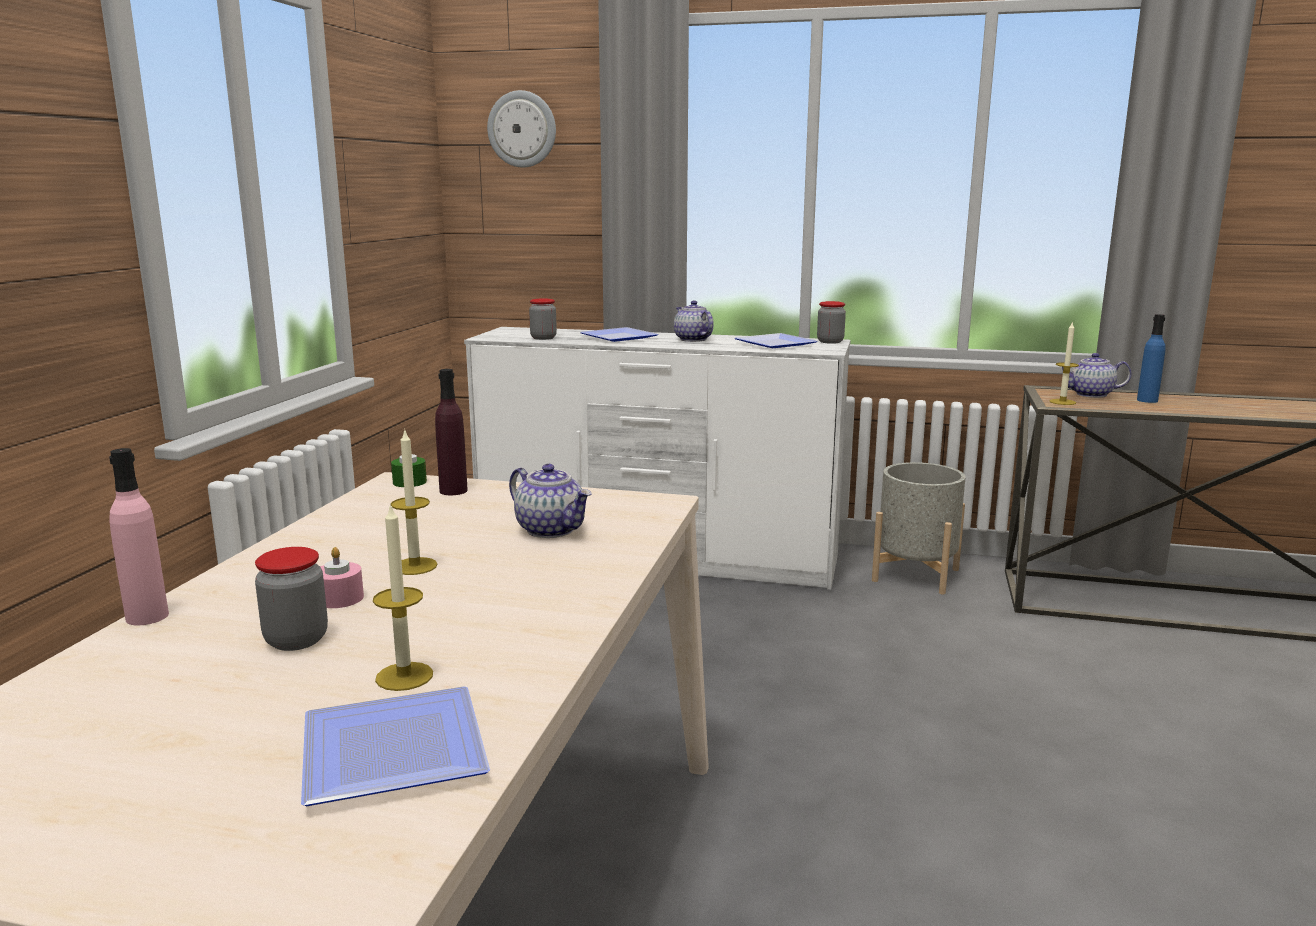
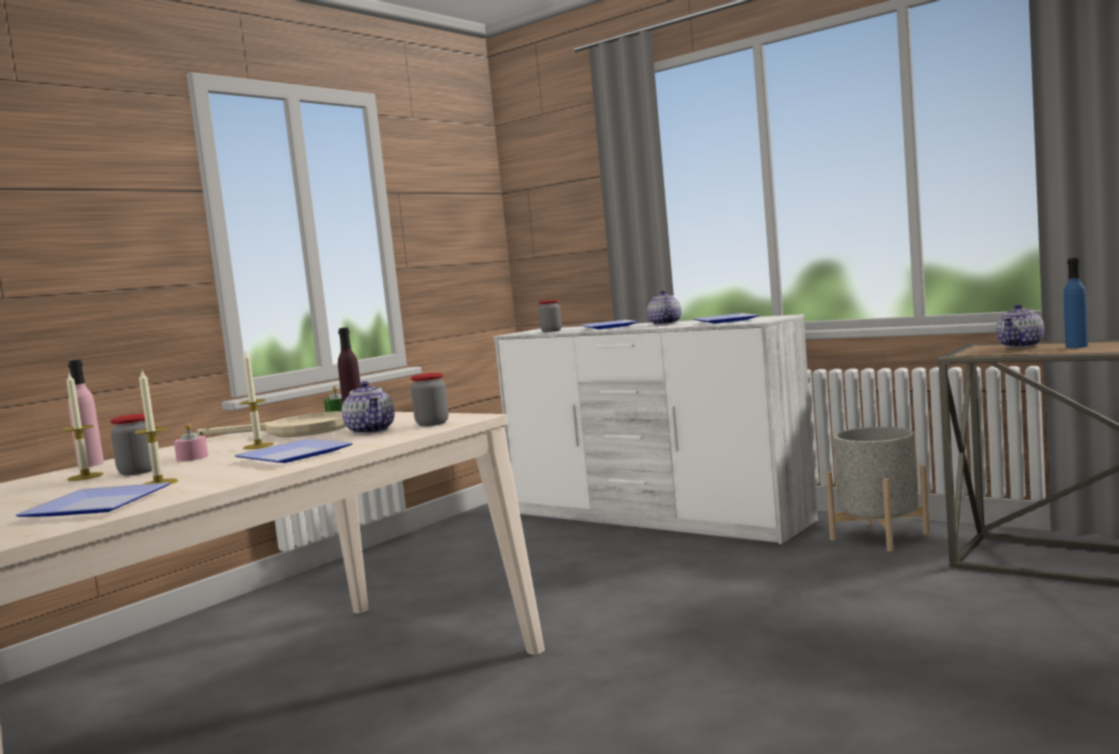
camera: 25 degrees right, 10 degrees down
wall clock [487,90,556,168] -> none
jar [817,301,846,344] -> jar moved to [411,373,449,426]
candle [1050,321,1079,405] -> candle moved to [62,373,104,481]
teapot [1061,353,1132,398] -> teapot turned 75 degrees counterclockwise [996,304,1044,348]
none -> beige frying pan [197,411,346,437]
none -> plate [234,438,353,463]

